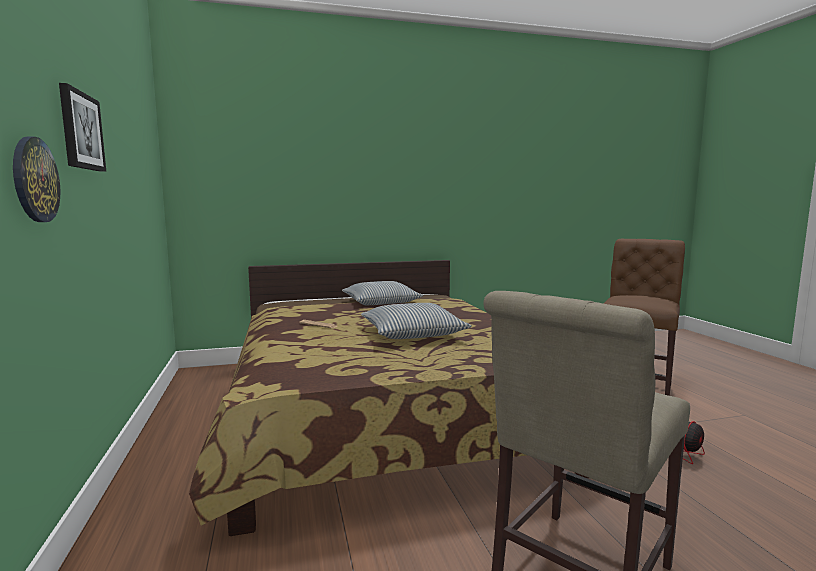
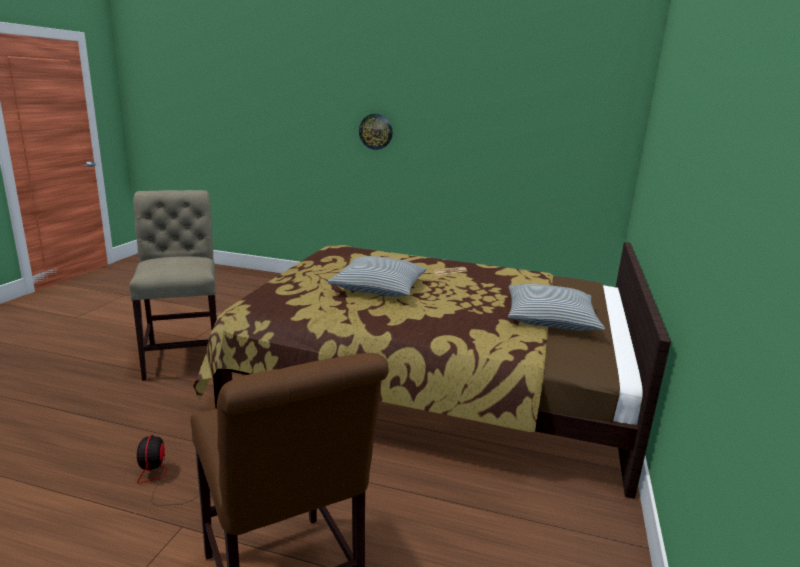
camera: 120 degrees right, 10 degrees up
picture [59,83,106,172] -> none

